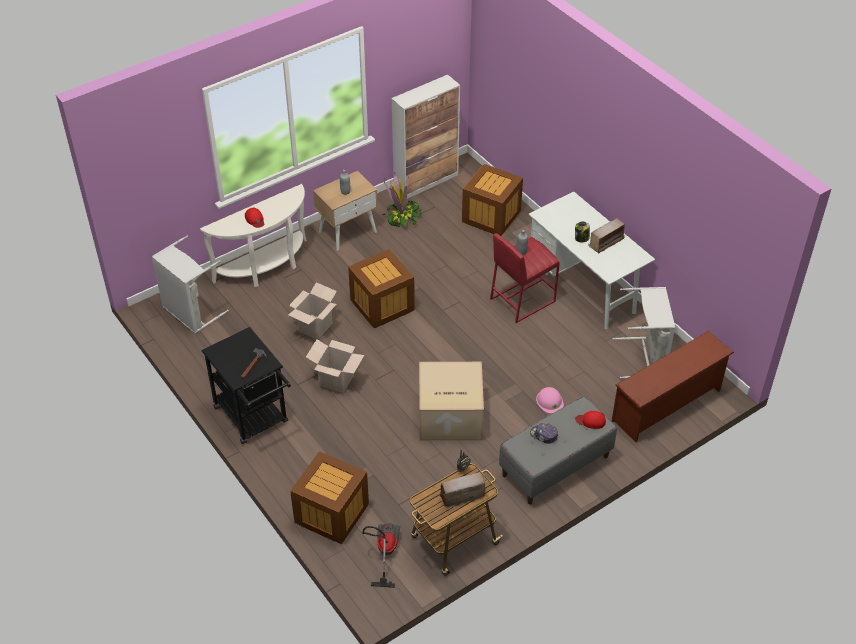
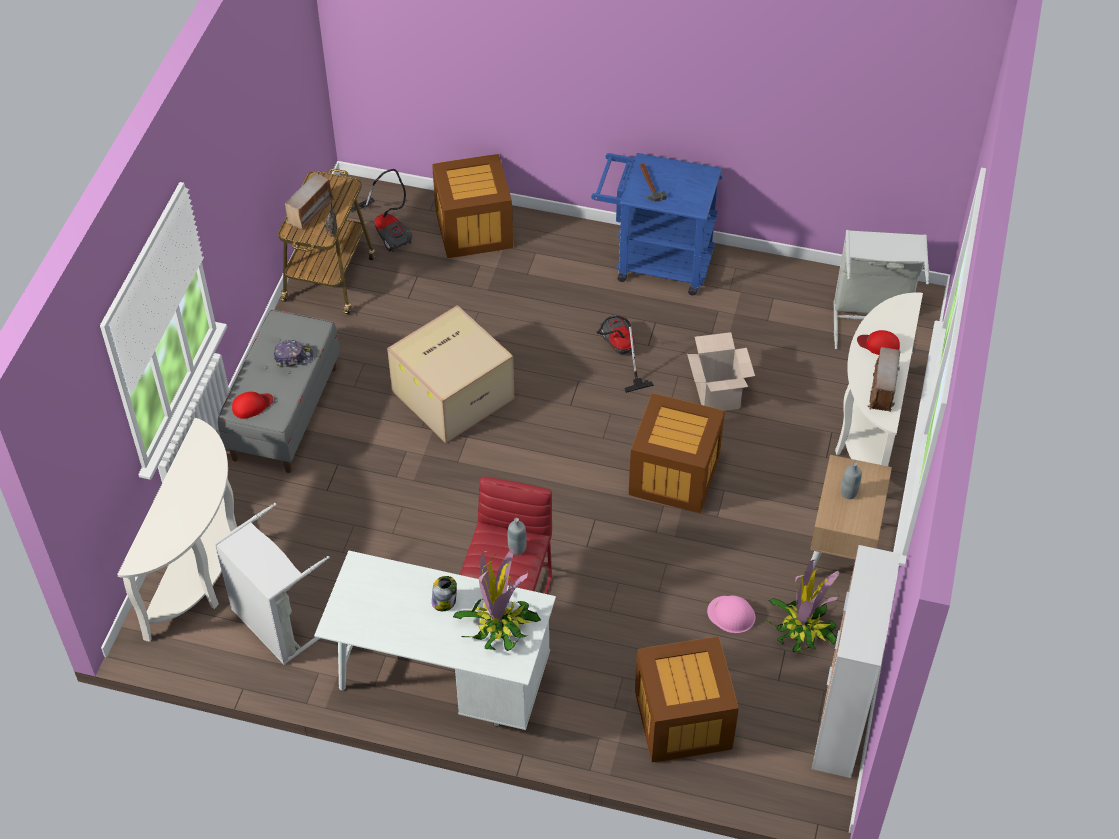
camera: 140 degrees right, 5 degrees up
black cart [201,327,291,444] -> blue cart [591,153,722,295]
cardboard box [306,339,364,393] -> vacuum cleaner [597,315,654,393]
pink hard hat [536,387,564,414] -> pink hard hat moved to [707,596,755,633]
radio [588,218,625,254] -> radio moved to [868,347,900,412]
brown shoe rack [612,331,734,442] -> white console table [117,418,237,642]
none -> potted plant [453,549,541,651]

